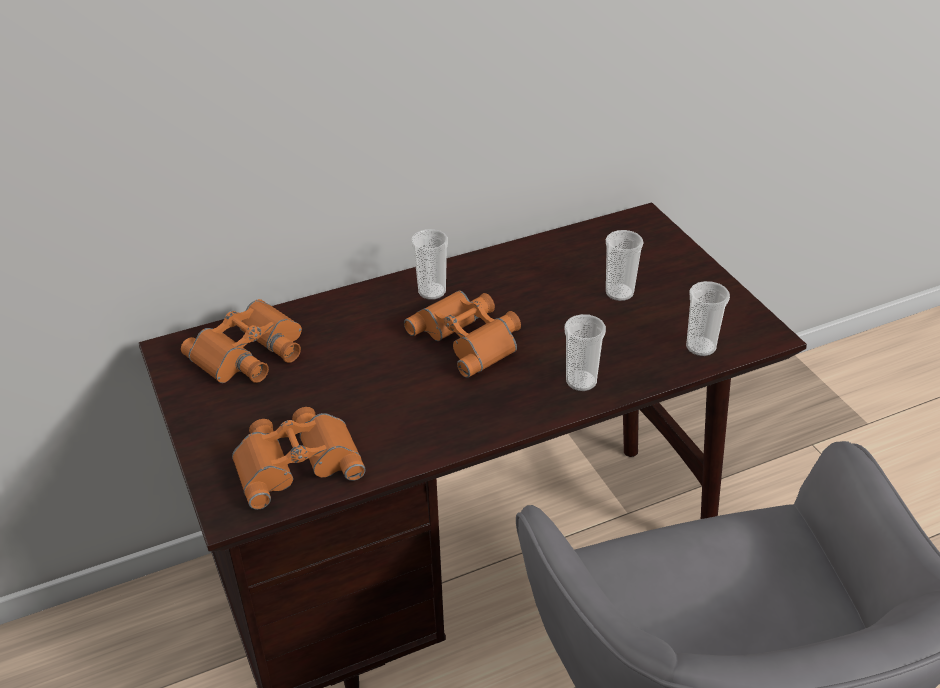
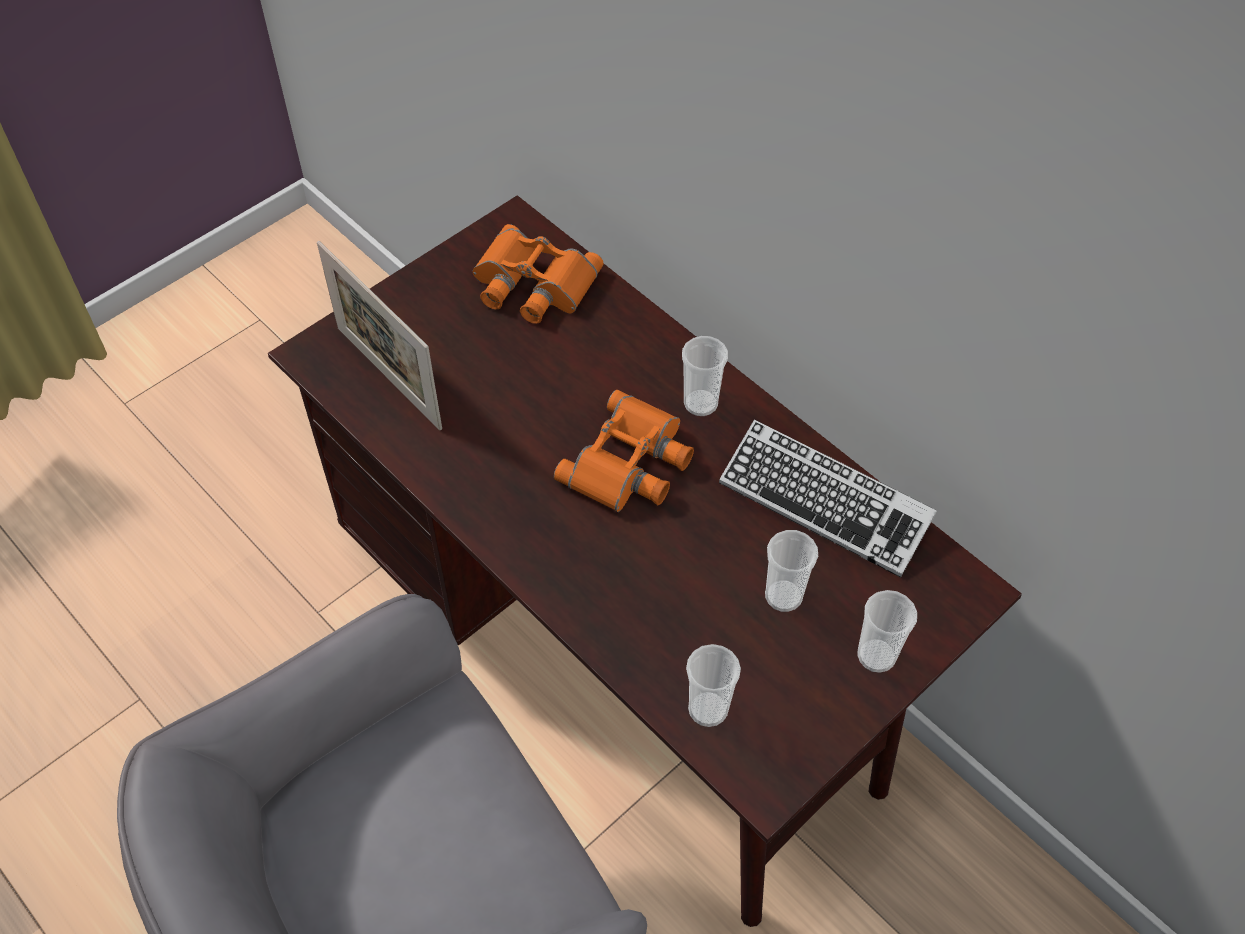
camera: 70 degrees right, 15 degrees up
orange binoculars [232,407,366,509] -> picture frame [317,241,442,430]
cup [565,314,606,391] -> cup moved to [857,590,917,673]
none -> keyboard [719,419,937,578]

